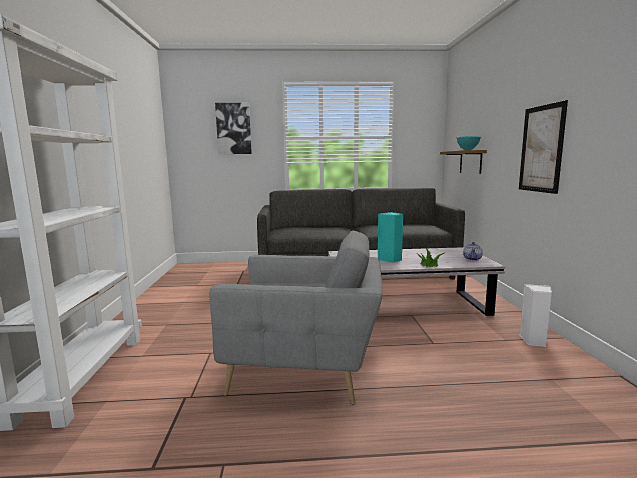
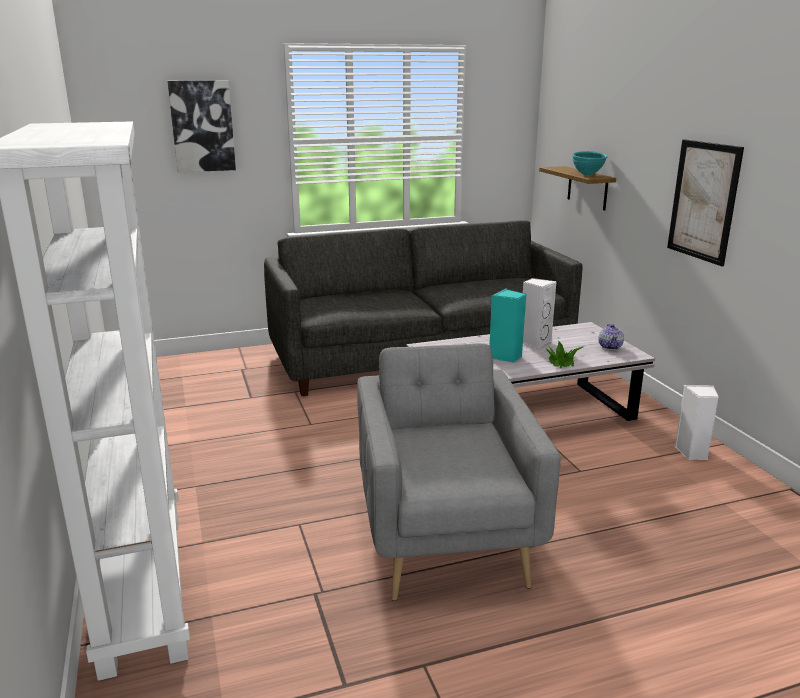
camera: 15 degrees left, 10 degrees up
grey armchair [209,231,383,405] -> grey armchair turned 90 degrees counterclockwise [357,343,561,601]
none -> white speaker [523,278,557,348]

